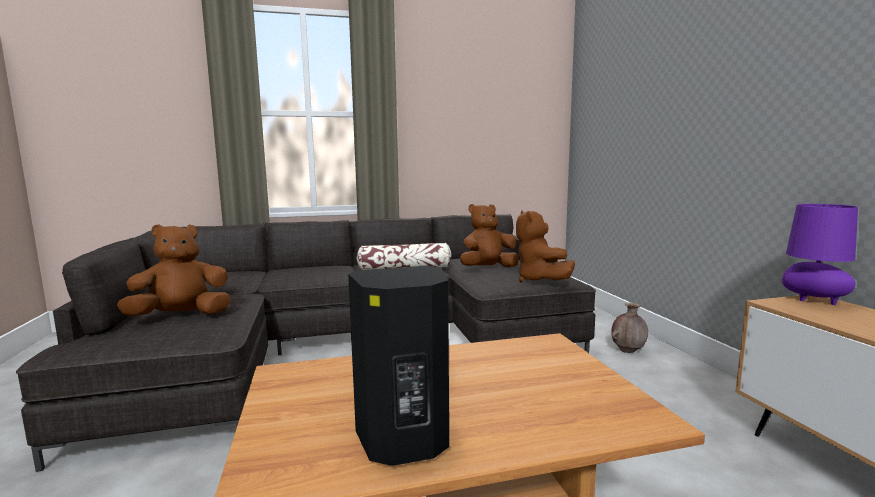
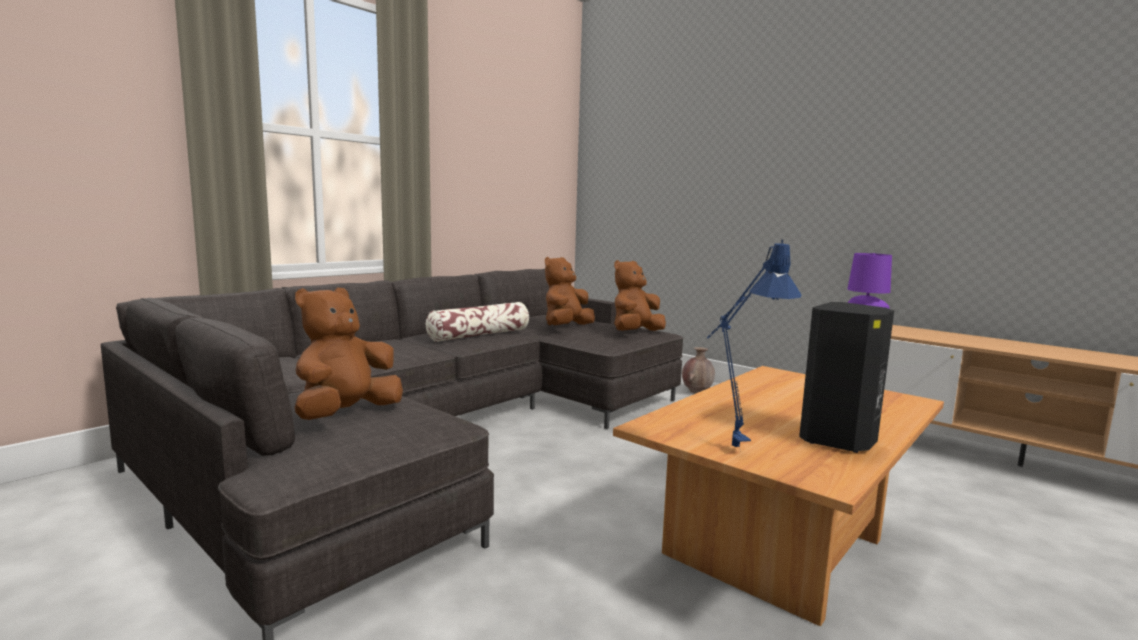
camera: 35 degrees left, 0 degrees up
brown plush toy [516,210,575,282] -> brown plush toy turned 90 degrees clockwise [614,260,666,331]
none -> blue table lamp [707,240,801,452]

